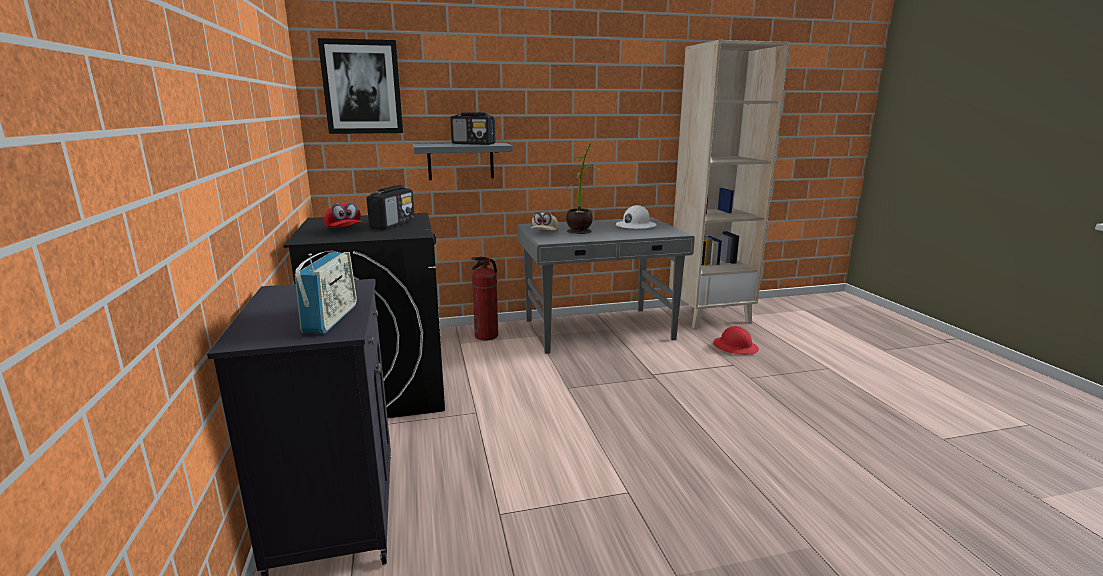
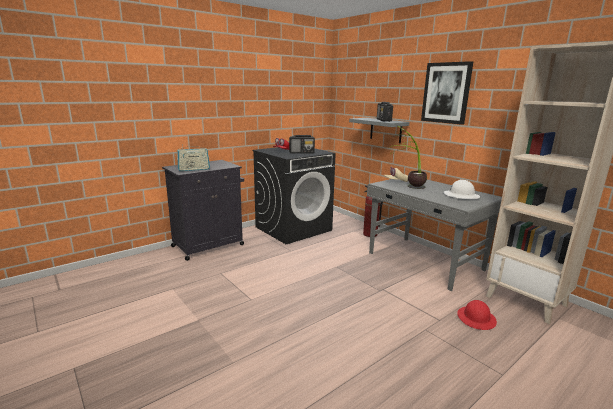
camera: 65 degrees right, 0 degrees up
picture [318,38,403,134] -> picture moved to [421,61,473,125]

